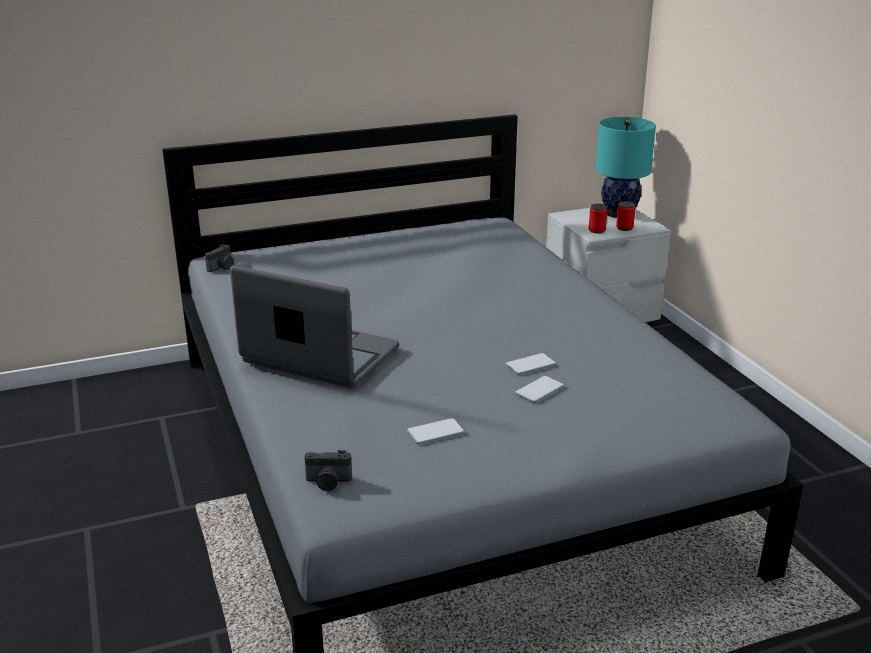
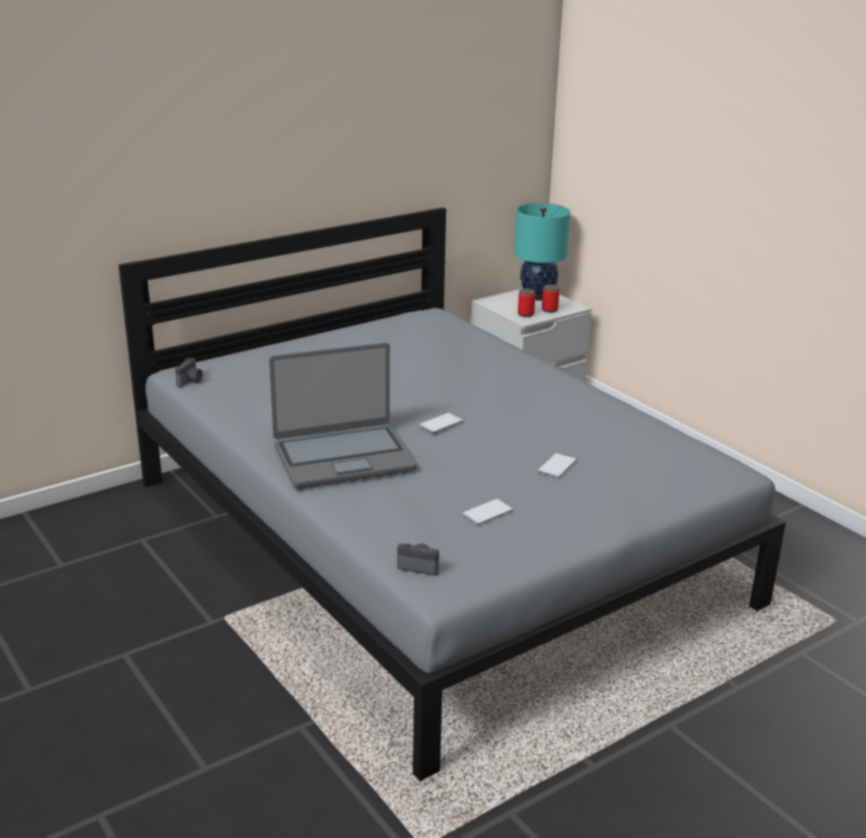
camera: 15 degrees left, 0 degrees up
laptop [230,265,399,388] -> laptop turned 150 degrees clockwise [269,343,416,489]
camera [304,450,352,491] -> camera turned 150 degrees counterclockwise [397,543,439,576]
phone [505,353,556,375] -> phone moved to [419,413,463,433]

